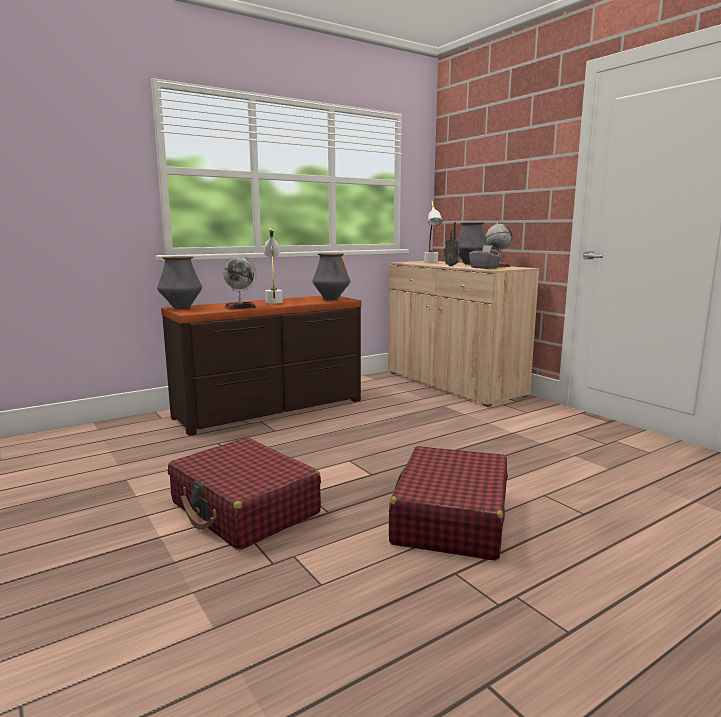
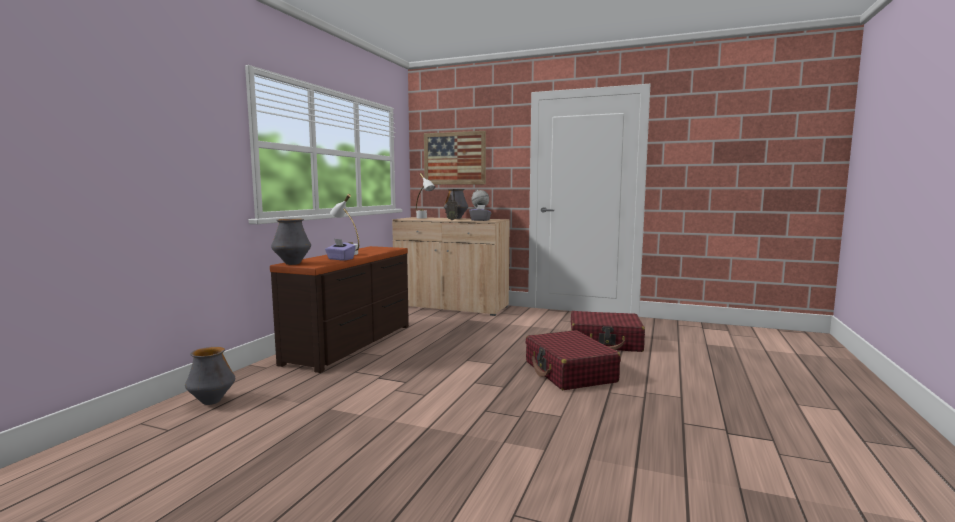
camera: 35 degrees left, 5 degrees down
red suitcase [168,437,321,550] -> red suitcase moved to [571,311,645,352]
globe [223,256,257,310] -> purple tissue box [325,239,356,261]
vase [312,253,350,300] -> vase moved to [185,347,235,405]
none -> picture [424,131,486,185]

